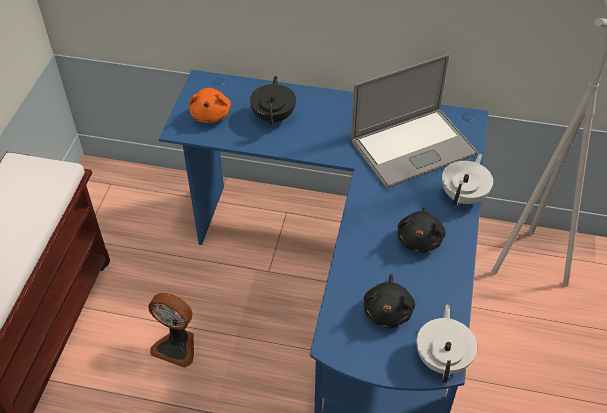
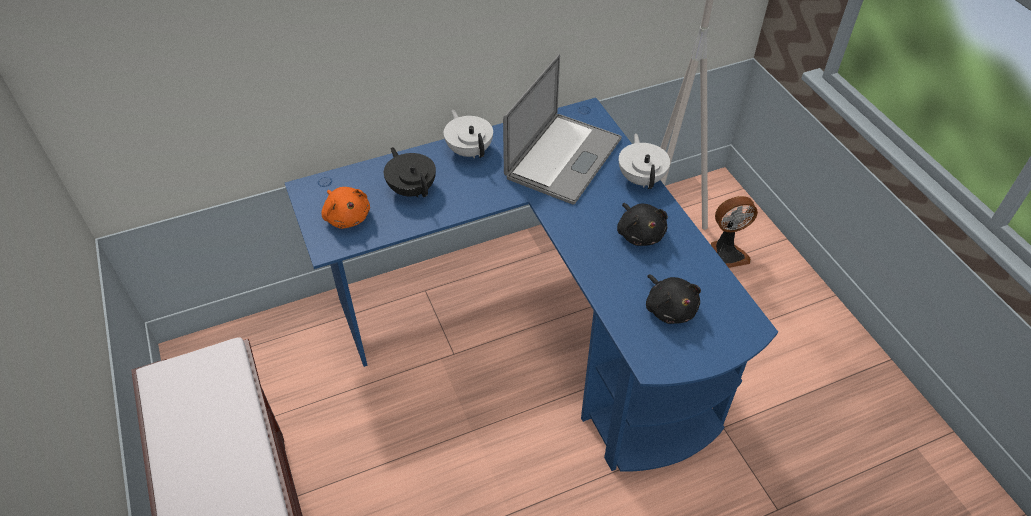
camera: 35 degrees left, 0 degrees up
fan [148,293,194,368] -> fan moved to [711,196,758,268]
white teapot [417,304,477,383] -> white teapot moved to [444,110,493,158]

